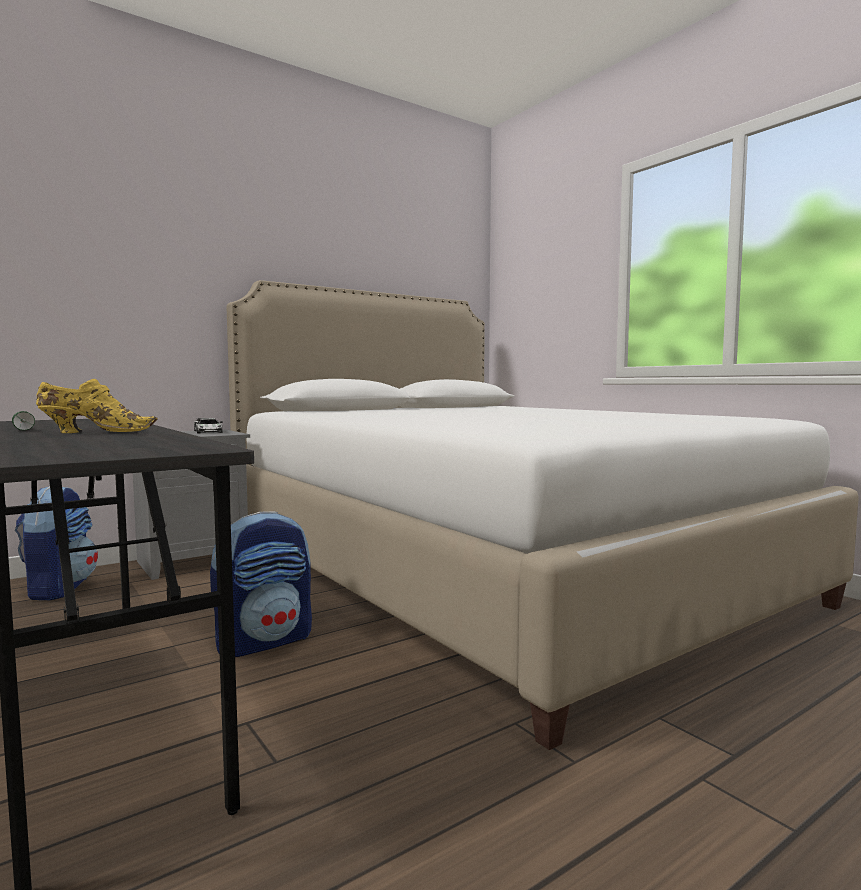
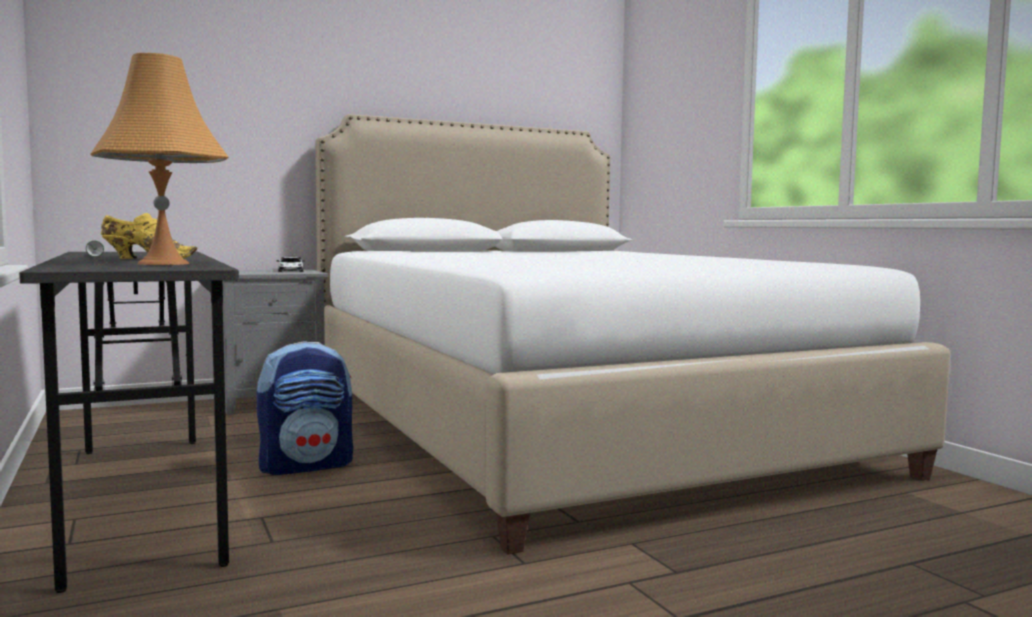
camera: 10 degrees right, 0 degrees up
backpack [15,486,98,600] -> none
none -> orange table lamp [90,53,228,265]

